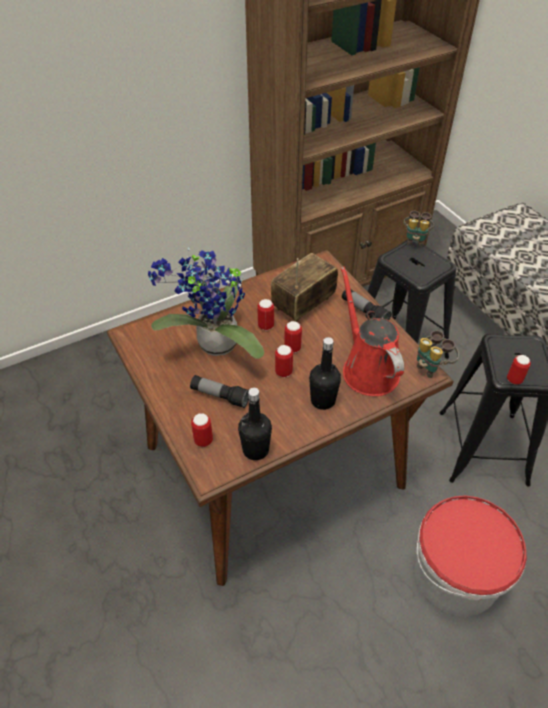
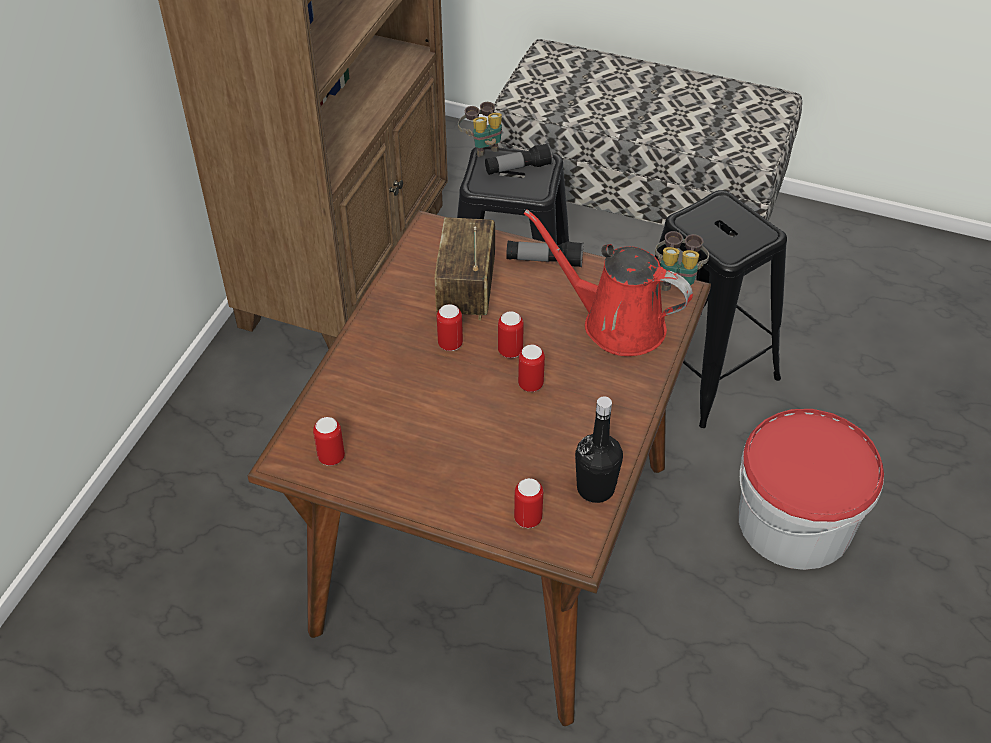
camera: 40 degrees left, 0 degrees up
potted plant [148,247,264,359] -> none
flashlight [190,375,249,408] -> flashlight moved to [485,143,553,175]
black bottle [309,337,341,410] -> none
can [507,355,531,385] -> can moved to [313,417,345,466]

